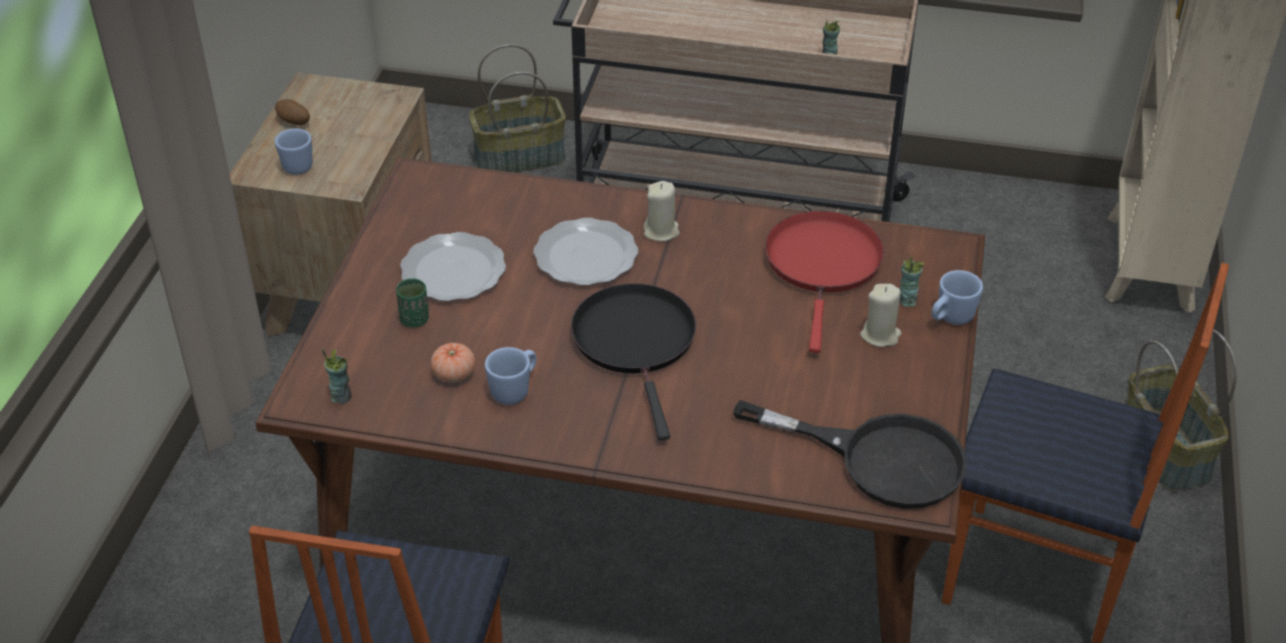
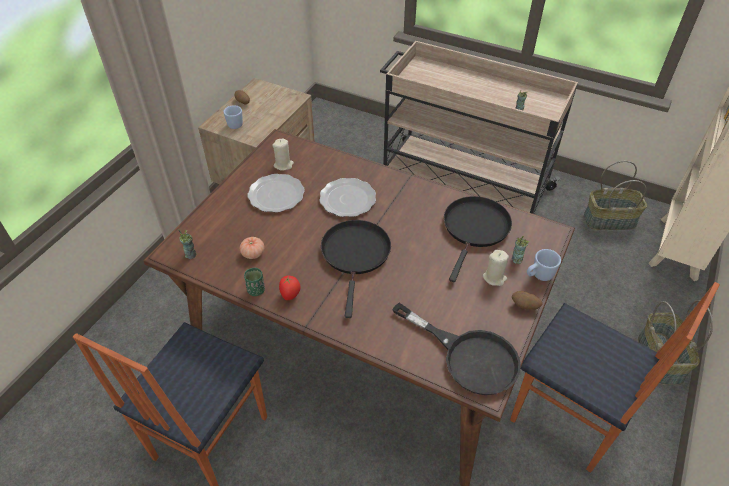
camera: 15 degrees right, 5 degrees up
green cup [396,278,429,327] -> green cup moved to [244,268,265,296]
basket [469,44,566,173] -> basket moved to [584,161,647,230]
blue mug [485,347,537,405] -> none
beige candle [644,181,680,242] -> beige candle moved to [272,139,294,171]
red frying pan [765,211,884,353] -> black frying pan [444,196,512,282]
none -> tomato [279,275,301,300]
none -> potato [512,291,543,310]

